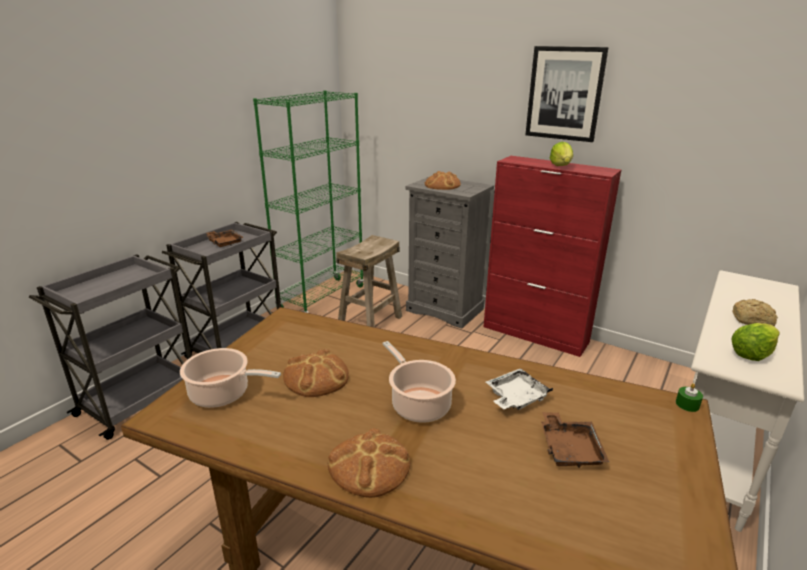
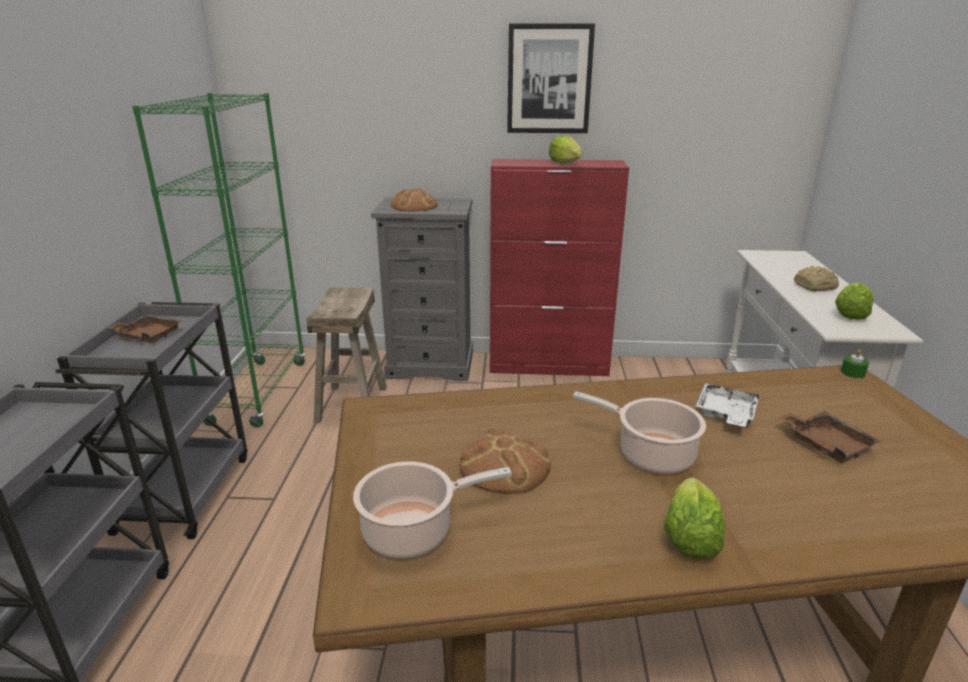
camera: 30 degrees left, 0 degrees up
bread [328,428,410,498] -> lettuce [664,477,726,559]

